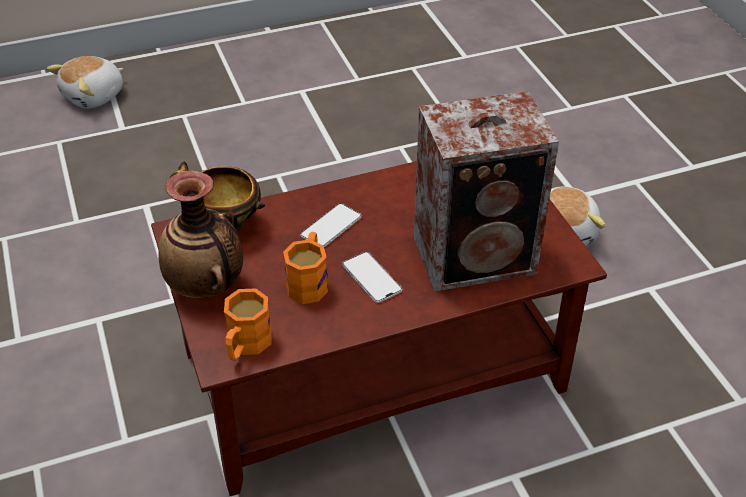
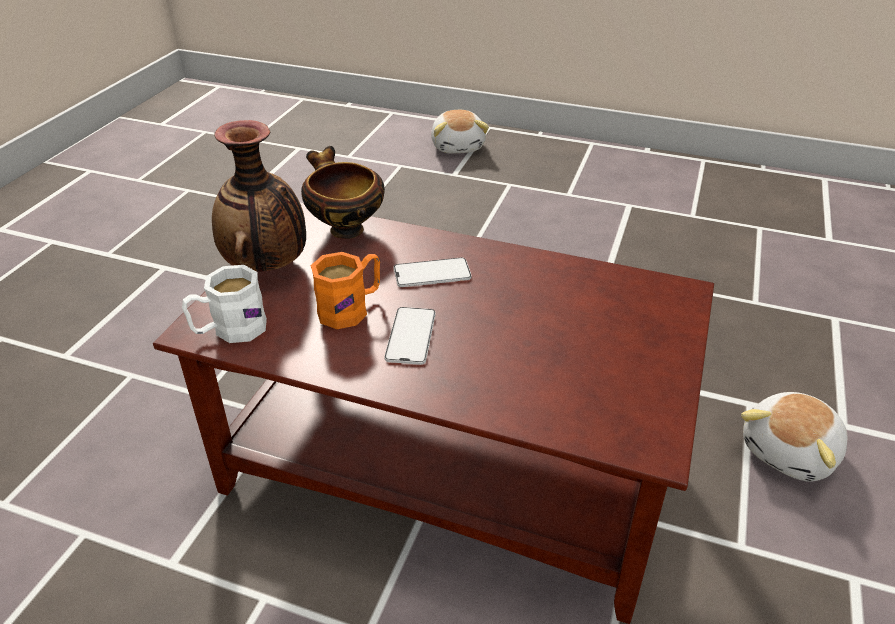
camera: 40 degrees right, 5 degrees down
plush toy [47,56,123,108] -> plush toy turned 90 degrees counterclockwise [431,110,489,154]
orange mug [224,288,272,361] -> white mug [182,265,267,343]
speaker [414,91,559,292] -> none

